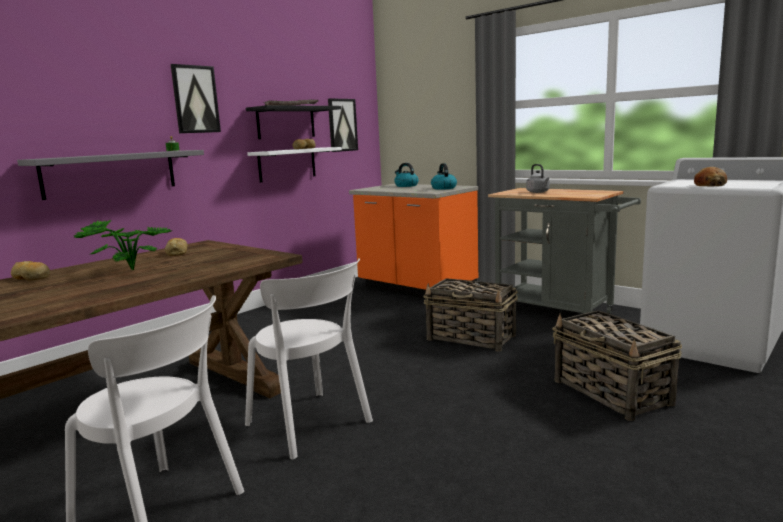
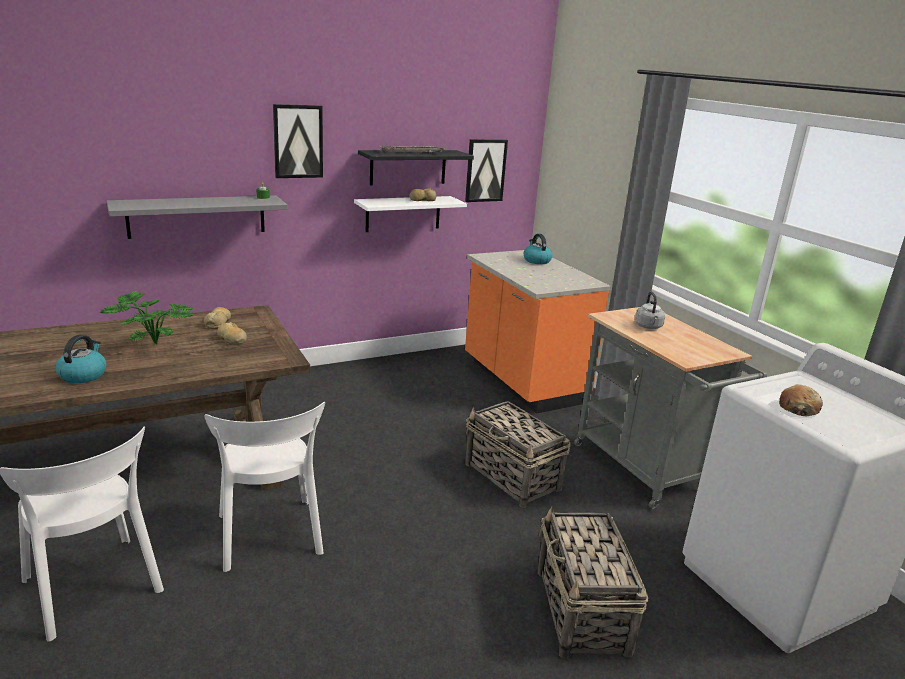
camera: 20 degrees right, 10 degrees up
bread [11,261,50,280] -> bread moved to [217,322,247,345]
kettle [431,163,457,190] -> kettle moved to [56,334,106,383]

